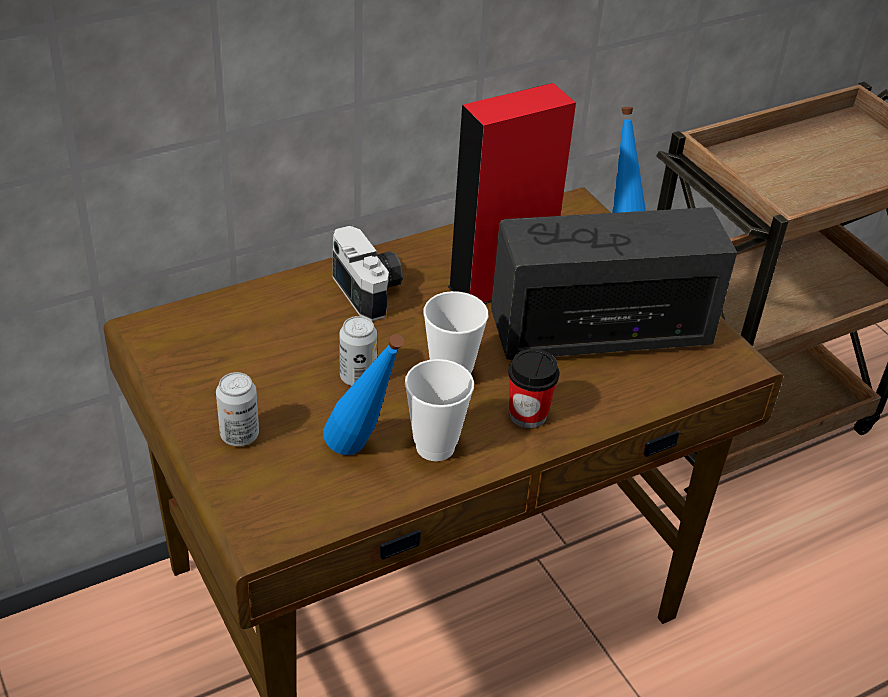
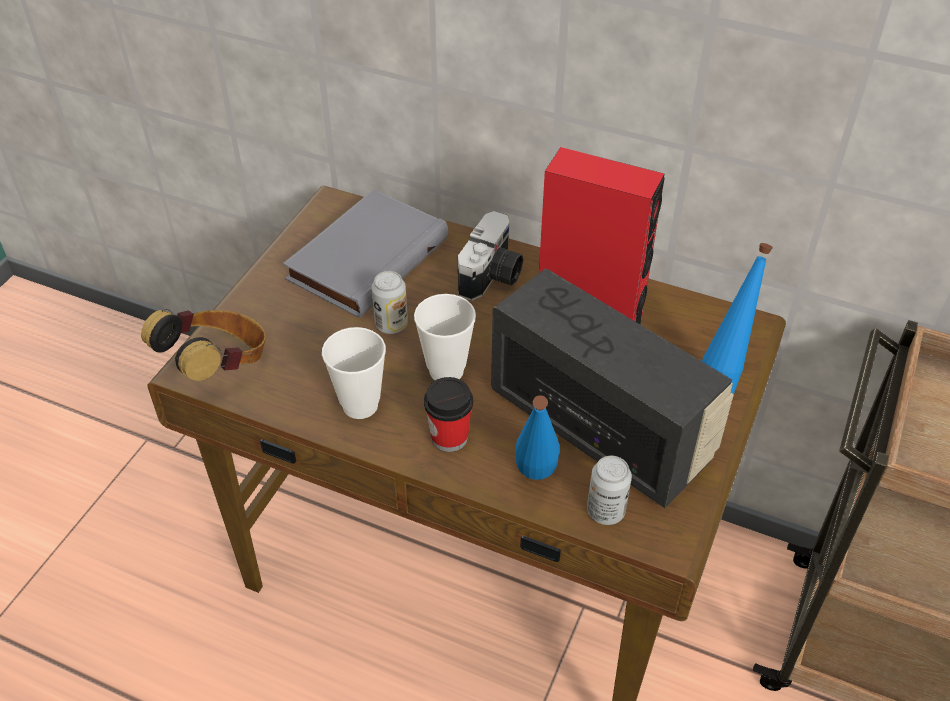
camera: 55 degrees right, 5 degrees up
can [216,372,259,446] -> can moved to [587,456,632,525]
blue bottle [323,334,404,455] -> blue bottle moved to [516,395,560,480]
none -> headphones [141,309,266,381]
none -> grey book [283,189,448,318]

